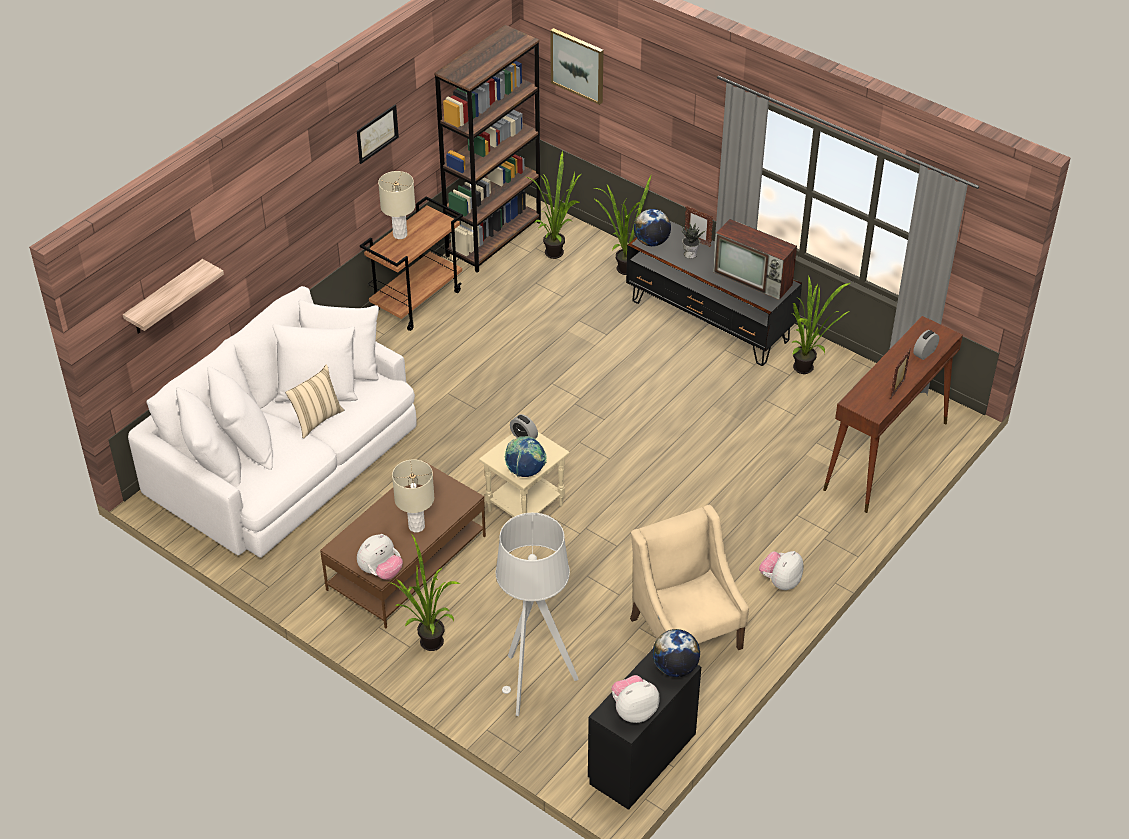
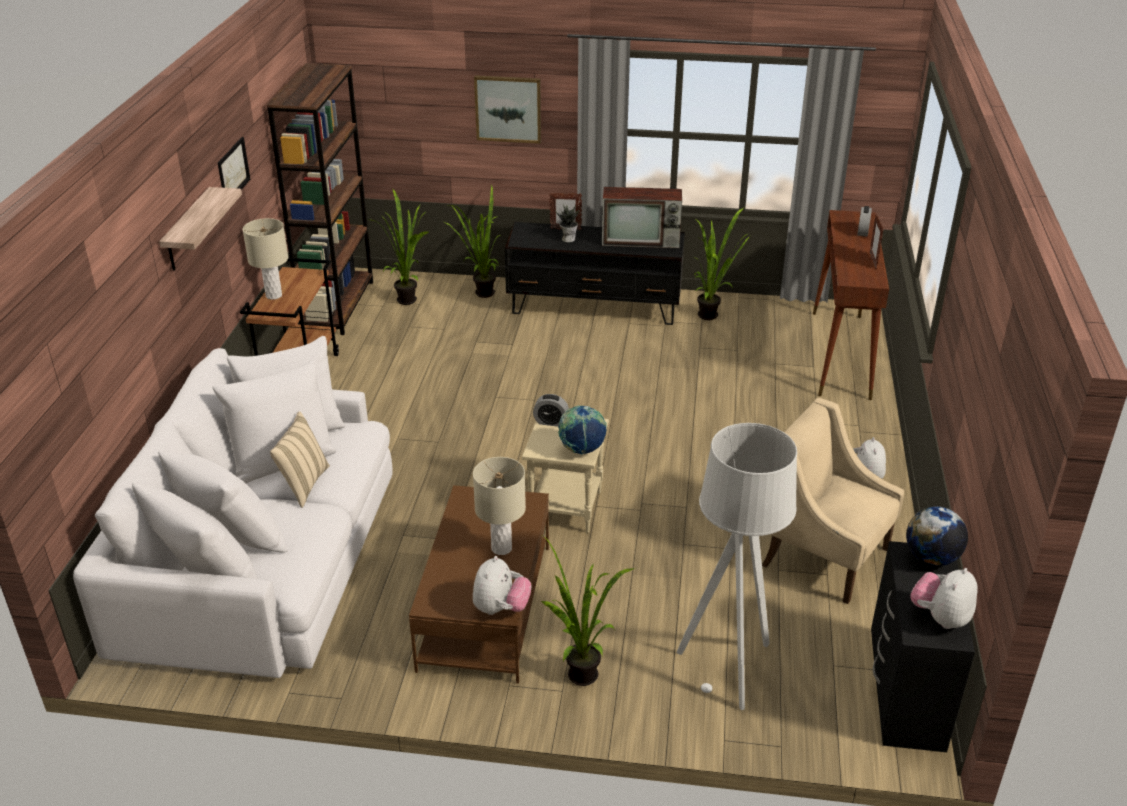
camera: 30 degrees left, 10 degrees down
shelf [123,259,224,334] -> shelf moved to [159,187,242,271]
picture [550,28,604,105] -> picture moved to [474,75,541,144]
globe [634,209,671,246] -> none

